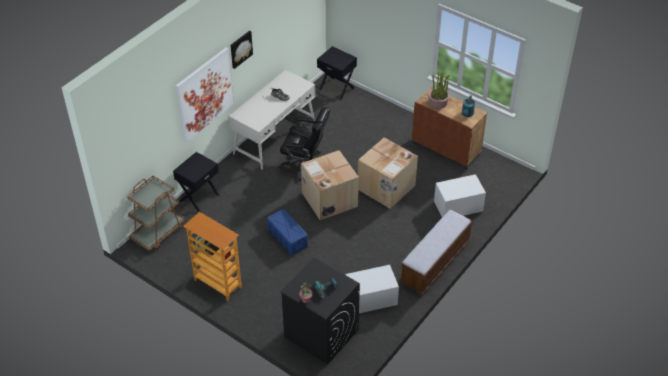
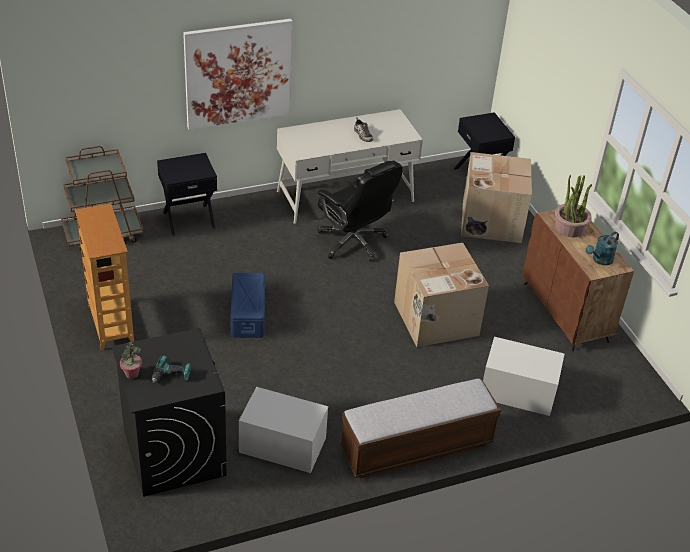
camera: 30 degrees right, 5 degrees down
picture [230,31,253,69] -> none
cardboard box [301,150,359,220] -> cardboard box moved to [461,152,532,243]

